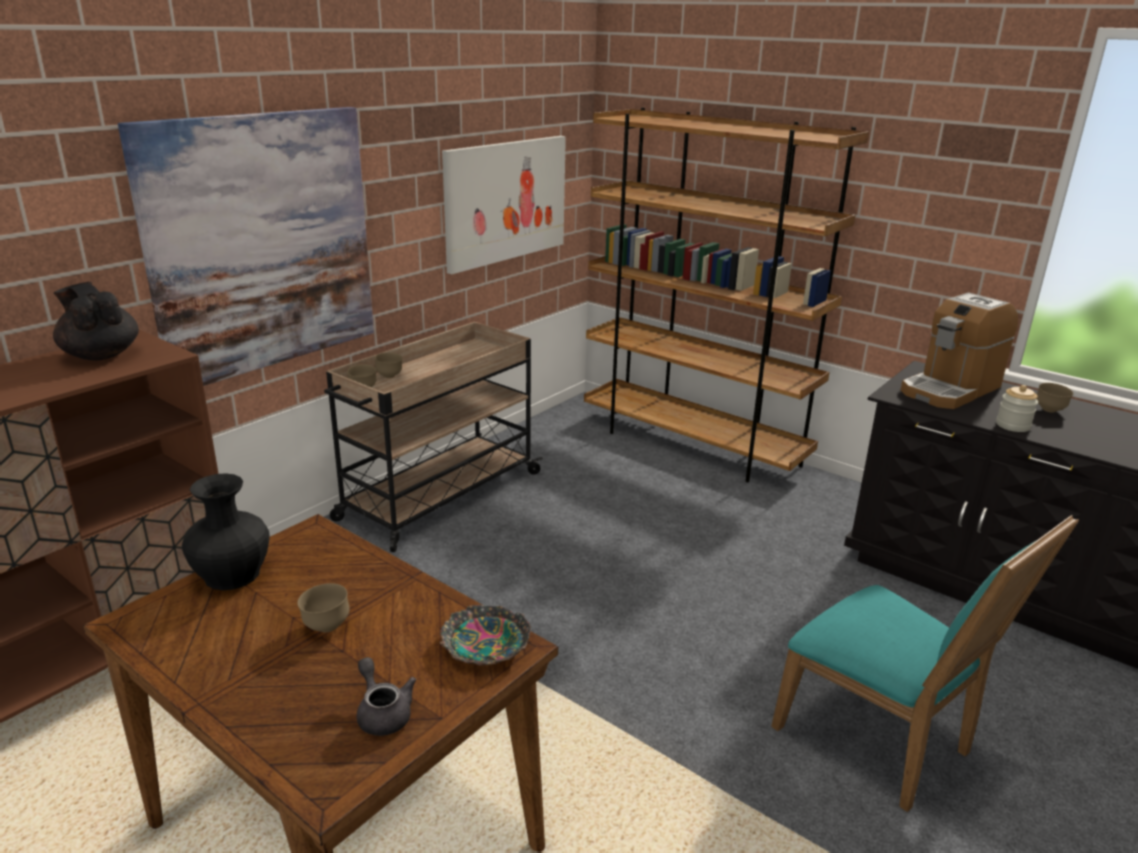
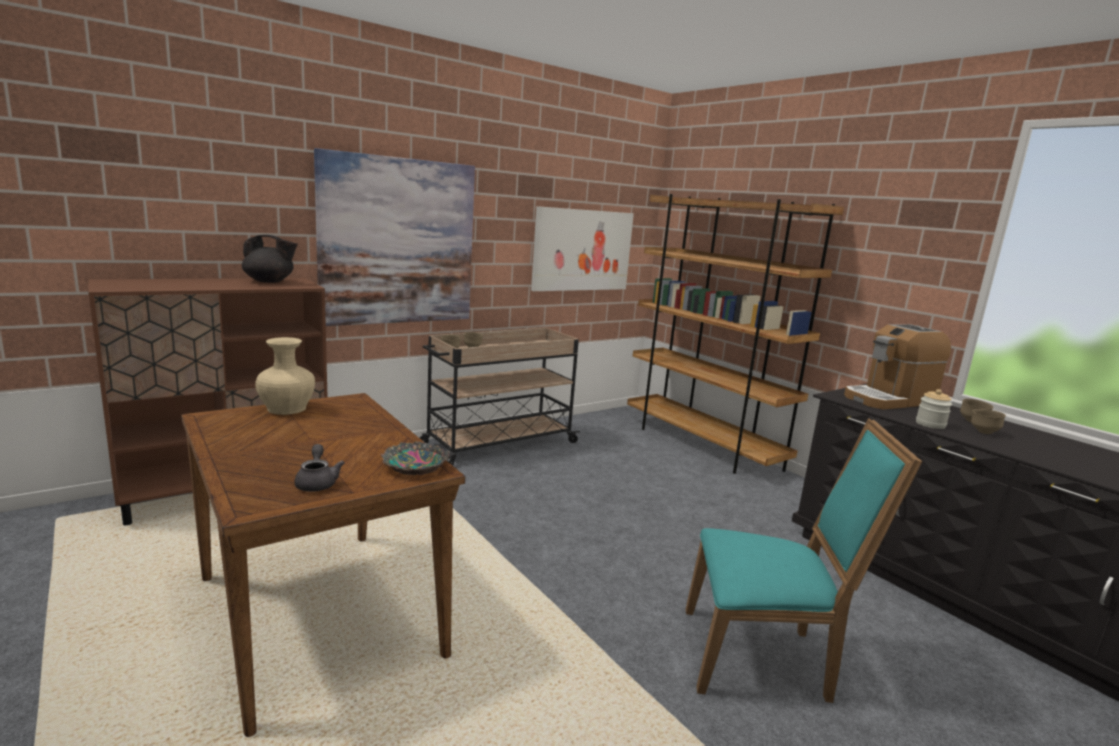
camera: 15 degrees right, 10 degrees down
black teapot [53,282,139,360] -> black teapot turned 120 degrees clockwise [242,235,298,283]
black vase [182,473,270,590] -> beige vase [255,337,315,415]
brown bowl [297,583,350,632] -> brown bowl moved to [971,409,1006,434]
turquoise chair [771,515,1079,812] -> turquoise chair turned 60 degrees counterclockwise [686,418,922,703]

